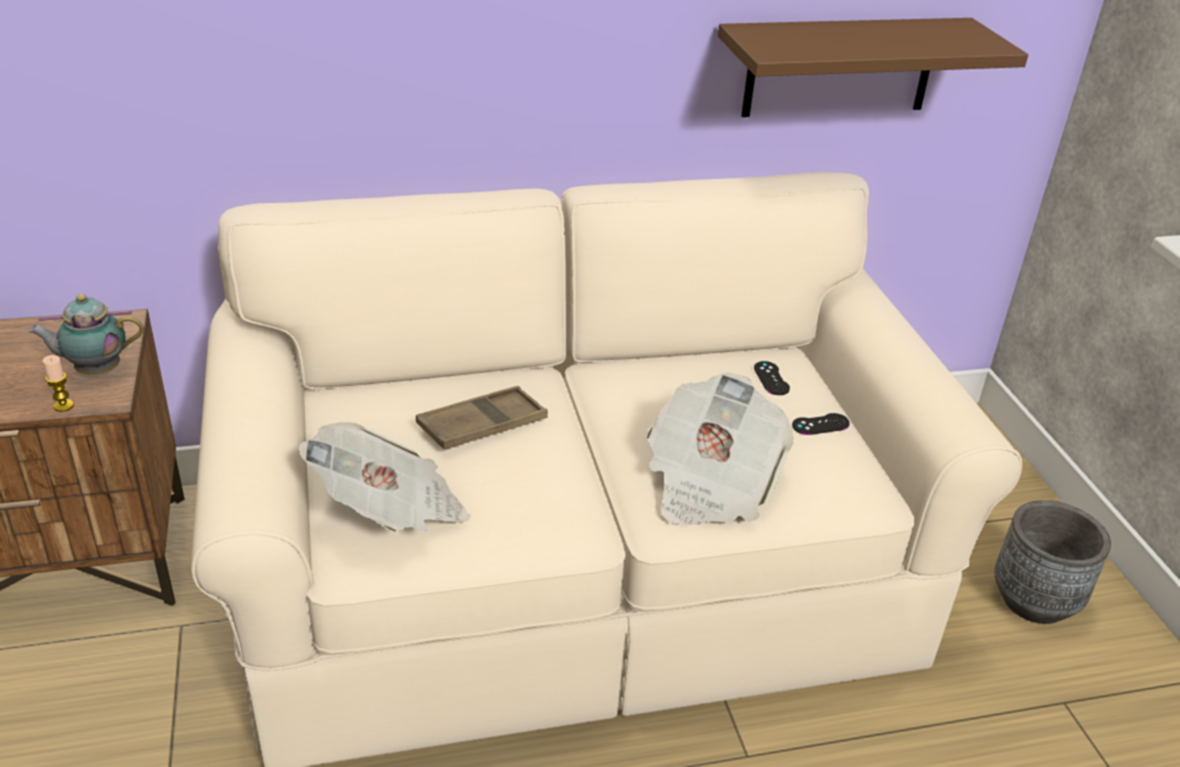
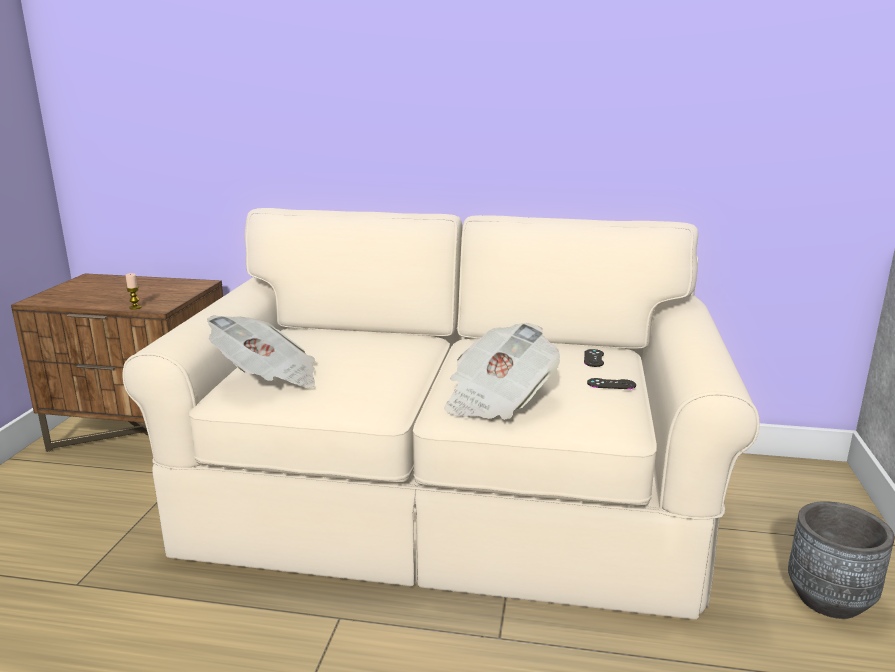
camera: 25 degrees right, 15 degrees down
teapot [28,294,144,375] -> none
brown tray [416,386,548,450] -> none
brown shelf [718,18,1028,117] -> none

